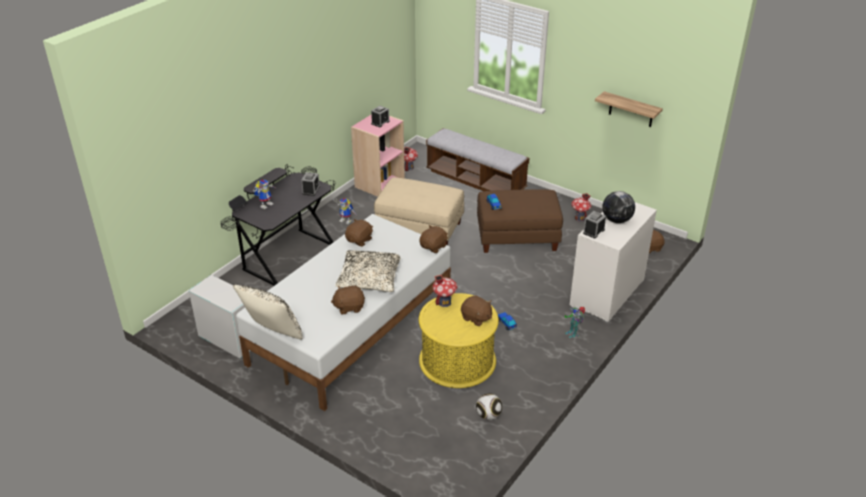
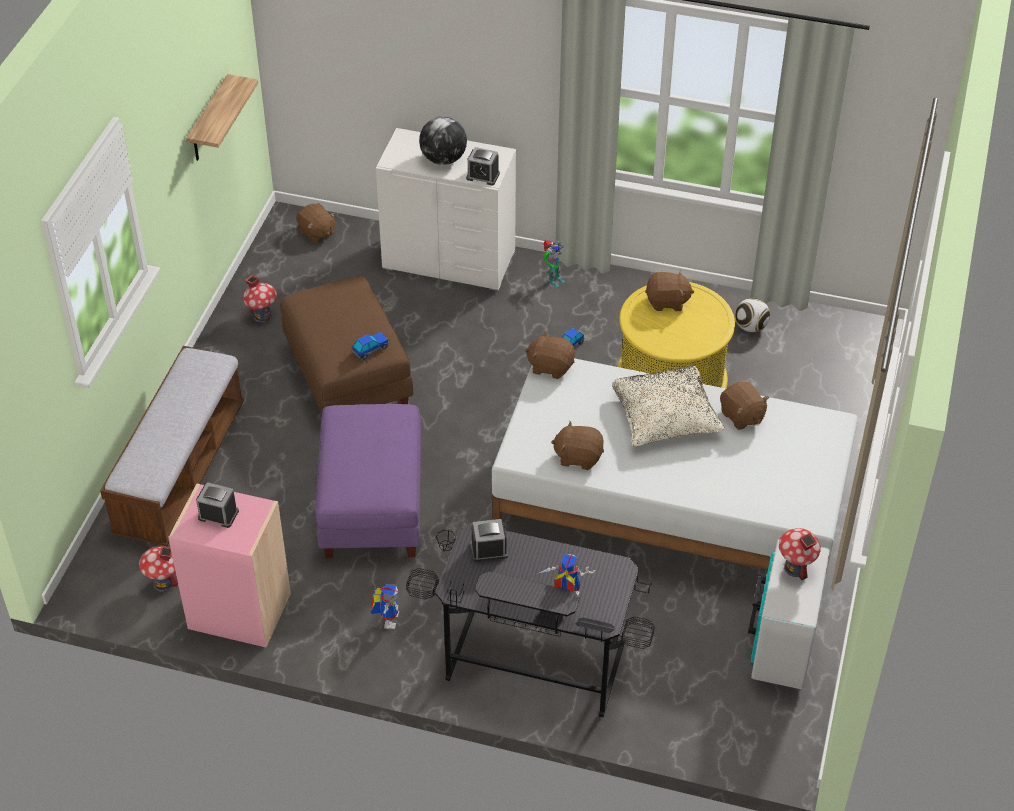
camera: 110 degrees left, 10 degrees up
beige pillow [233,285,303,340] -> none
beige ottoman [374,177,464,245] -> purple ottoman [316,404,421,558]
toy house [433,275,457,307] -> toy house moved to [779,528,821,580]
brown plush toy [461,295,492,326] -> brown plush toy turned 75 degrees clockwise [645,270,694,311]

